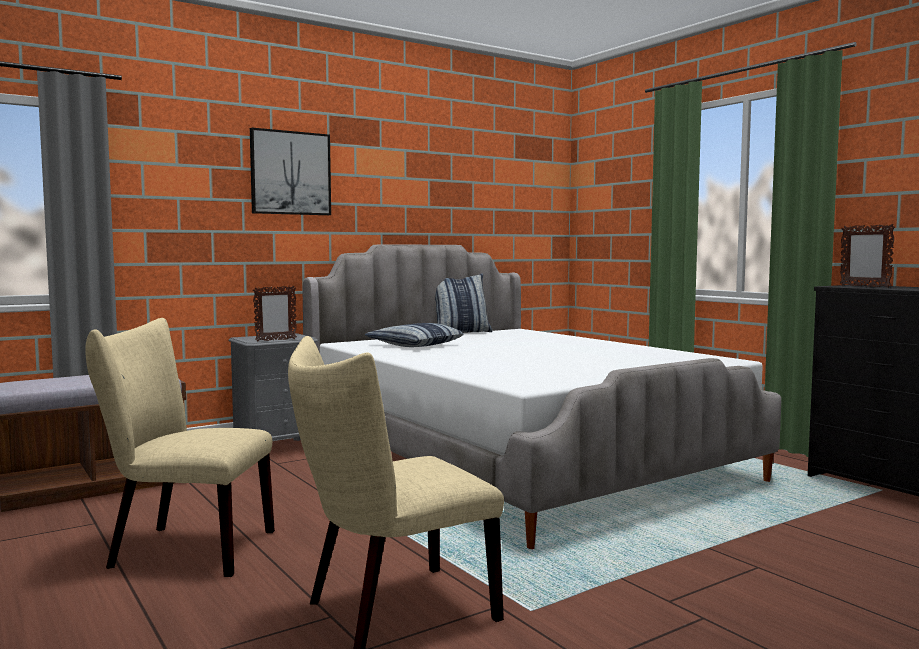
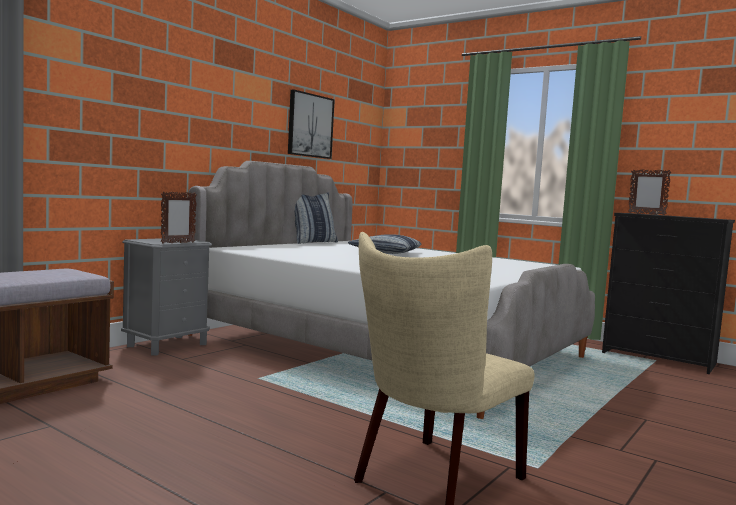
camera: 20 degrees left, 0 degrees up
beige chair [85,318,275,577] -> none
picture [250,128,331,215] -> picture moved to [288,89,335,159]
pillow [365,323,464,347] -> pillow moved to [348,234,422,254]

